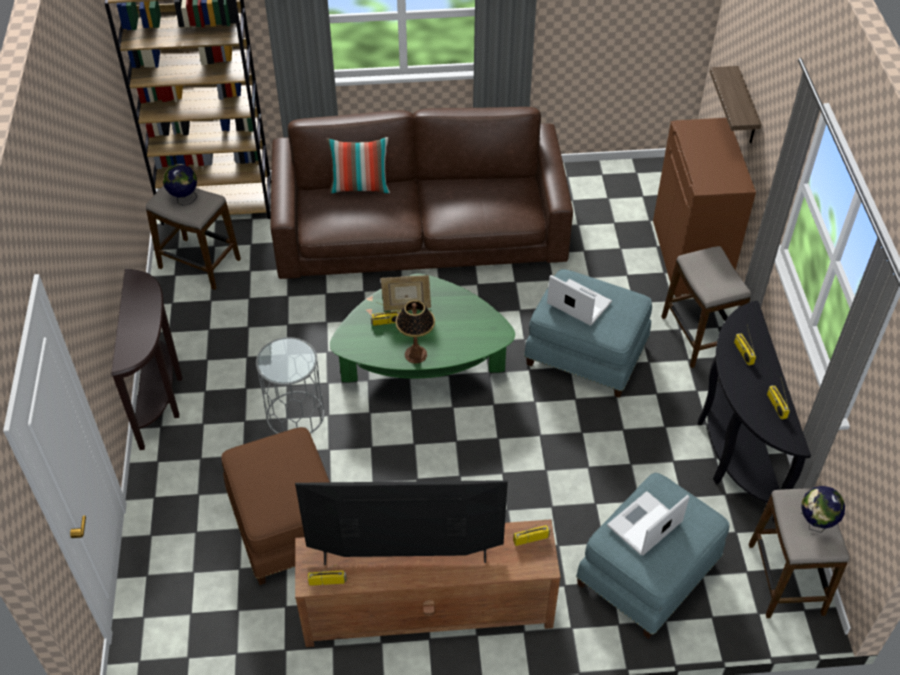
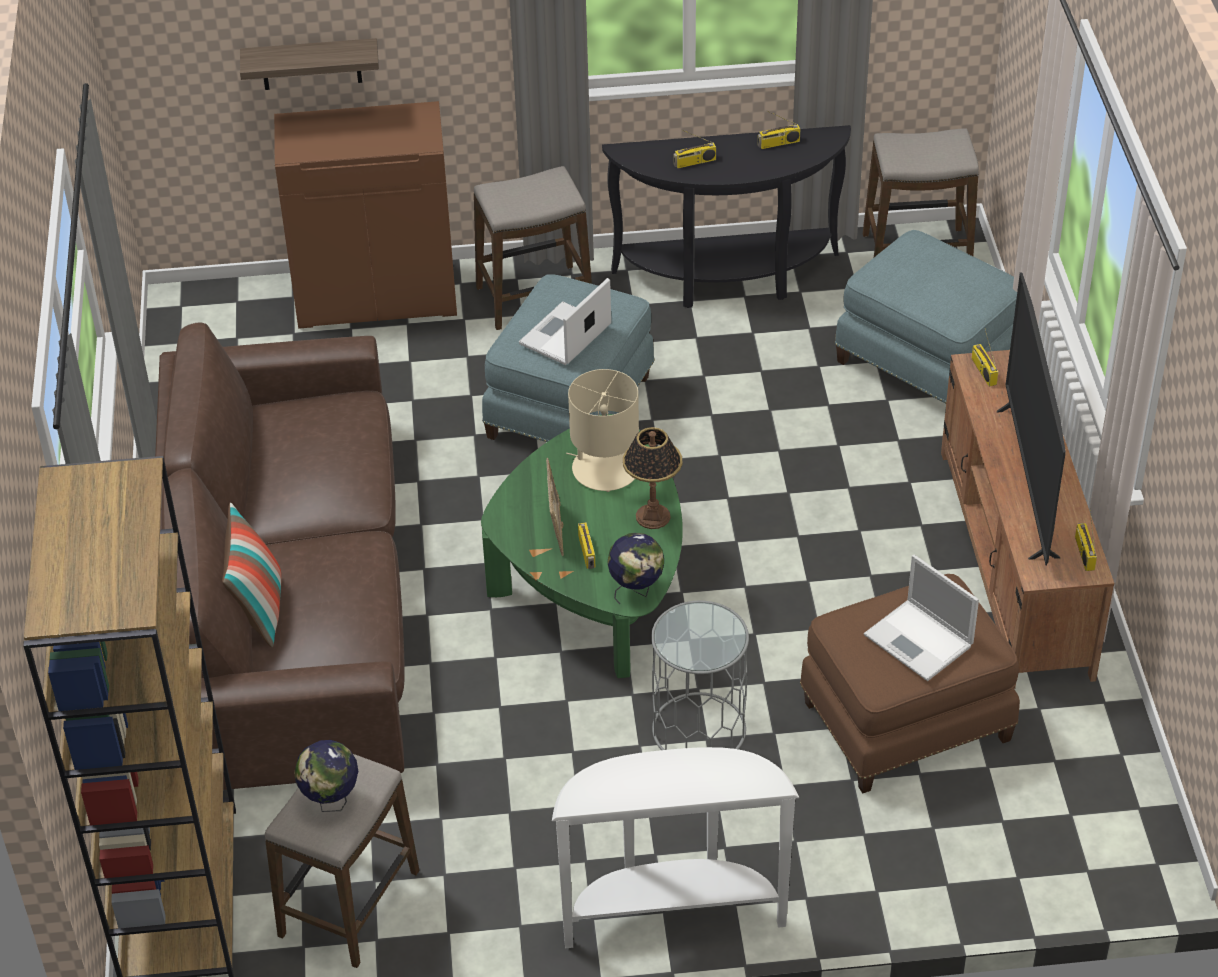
camera: 90 degrees left, 5 degrees down
brown console table [111,269,182,450] -> white console table [552,747,799,948]
laptop [607,491,689,555] -> laptop moved to [864,555,979,681]
globe [800,486,845,533] -> globe moved to [608,533,664,604]
none -> beige table lamp [566,369,639,492]

